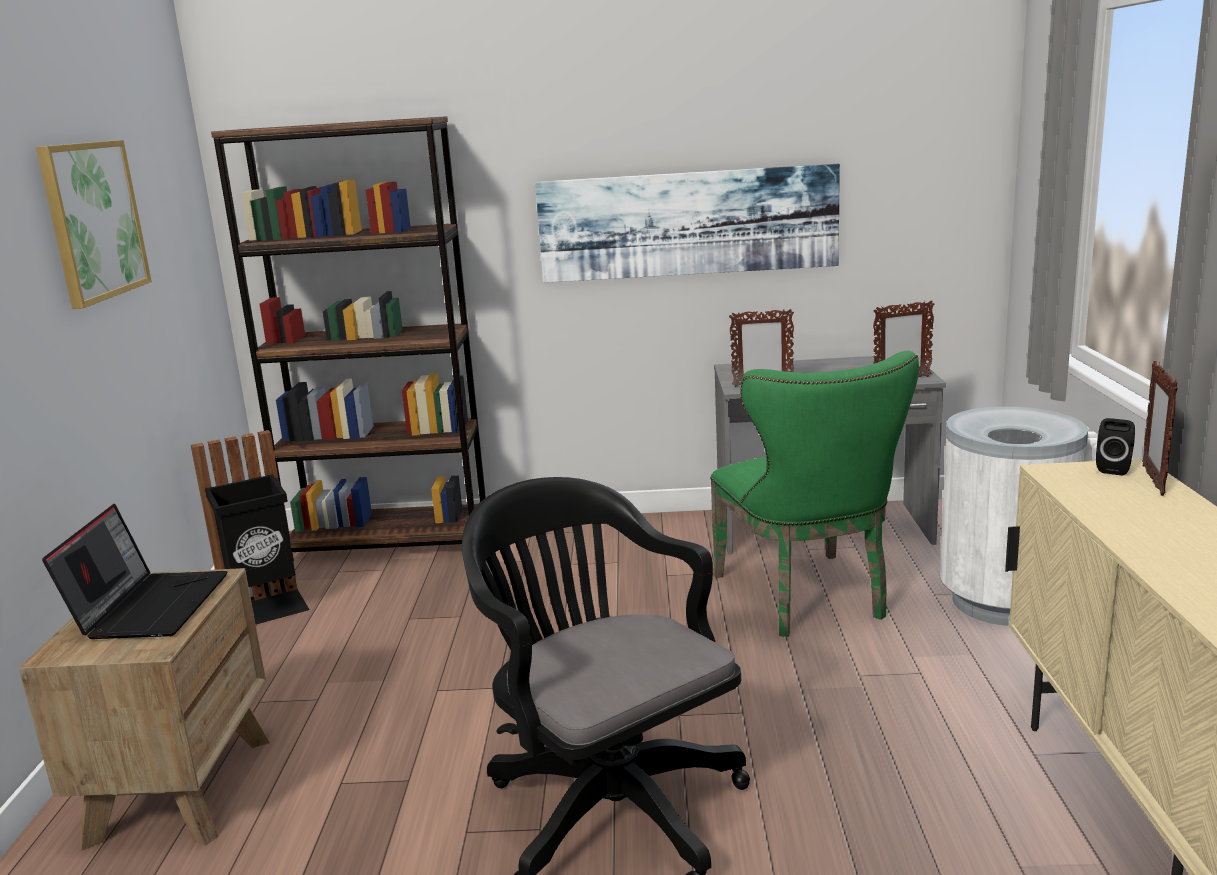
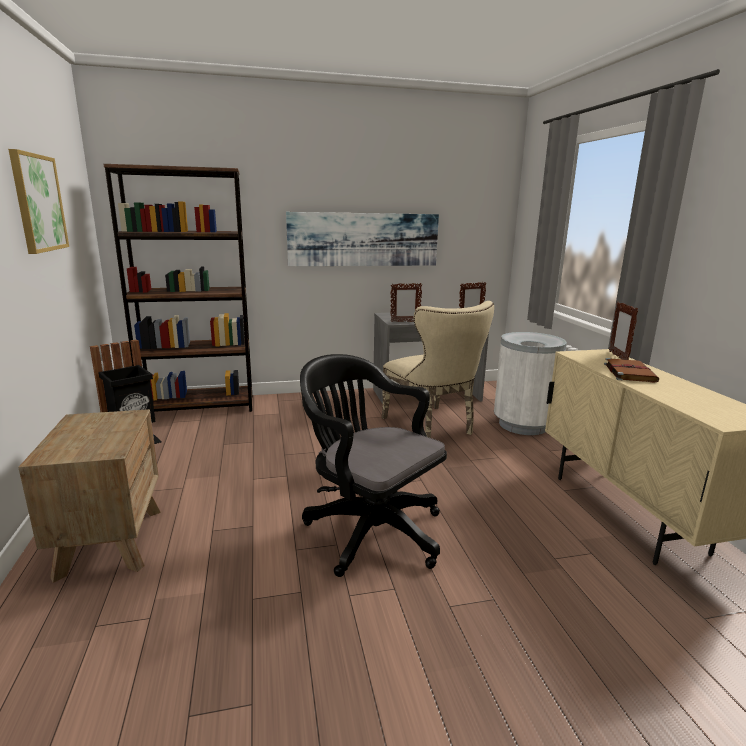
camera: 15 degrees left, 0 degrees up
laptop [42,504,228,639] -> none
green chair [710,351,919,637] -> beige chair [382,301,494,438]
black speaker [1096,418,1135,476] -> none
none -> brown book [604,358,659,383]

